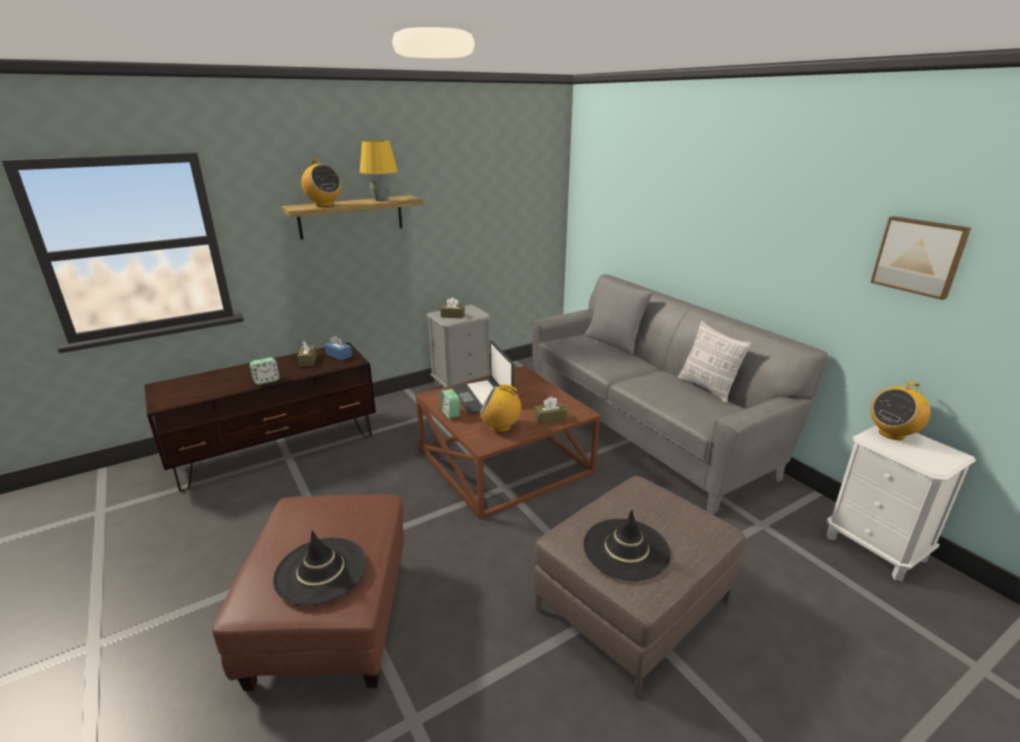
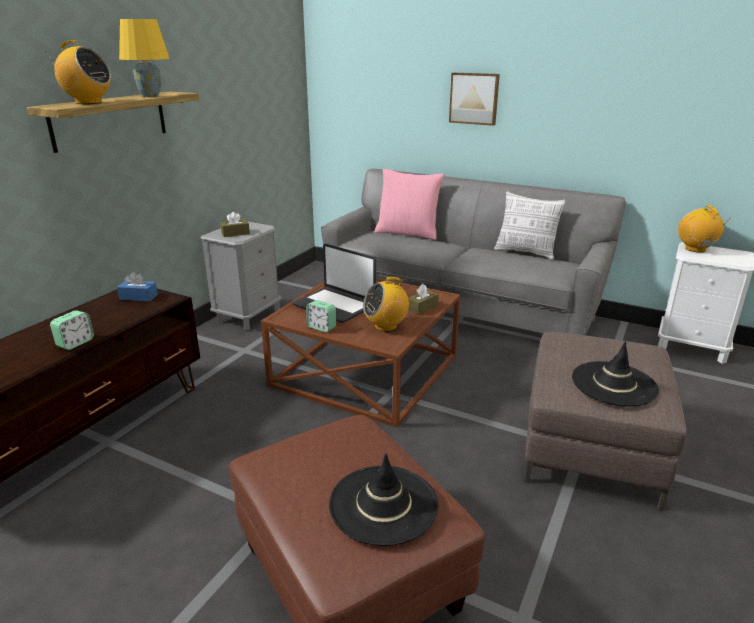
camera: 30 degrees left, 0 degrees up
brown tissue box [297,340,317,366] -> none
grey pillow [585,277,653,355] -> pink pillow [374,169,445,240]
picture [870,216,971,300] -> picture moved to [449,73,500,126]
radio [870,382,931,440] -> radio turned 135 degrees clockwise [678,205,726,253]

